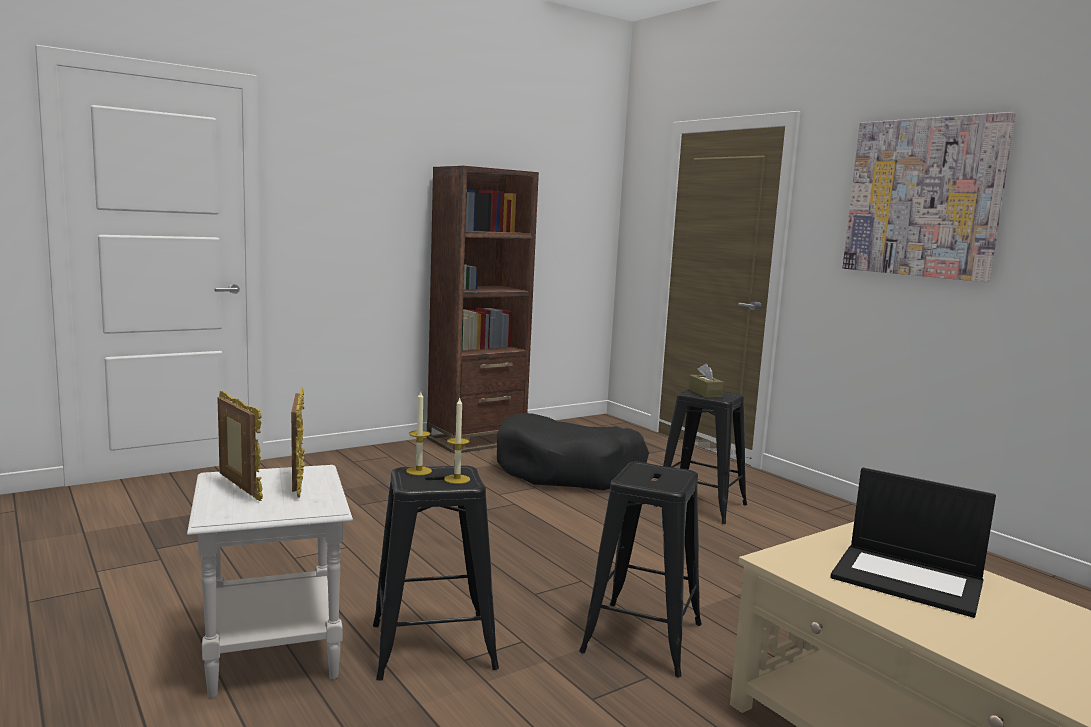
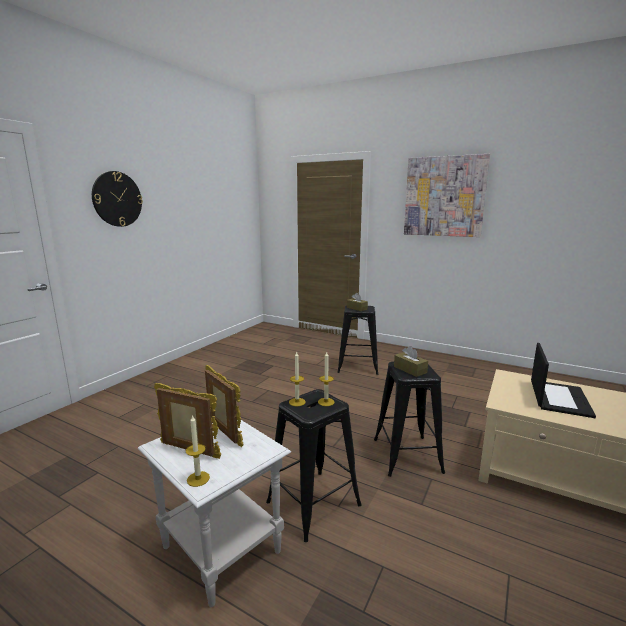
camera: 25 degrees left, 5 degrees up
brown bookcase [427,166,539,454] -> none
black dog bed [497,413,649,490] -> none
laptop [830,468,996,618] -> laptop turned 75 degrees counterclockwise [531,343,596,418]
none -> wall clock [92,171,143,227]
none -> candle [186,415,210,487]
none -> brown tissue box [394,346,428,377]

